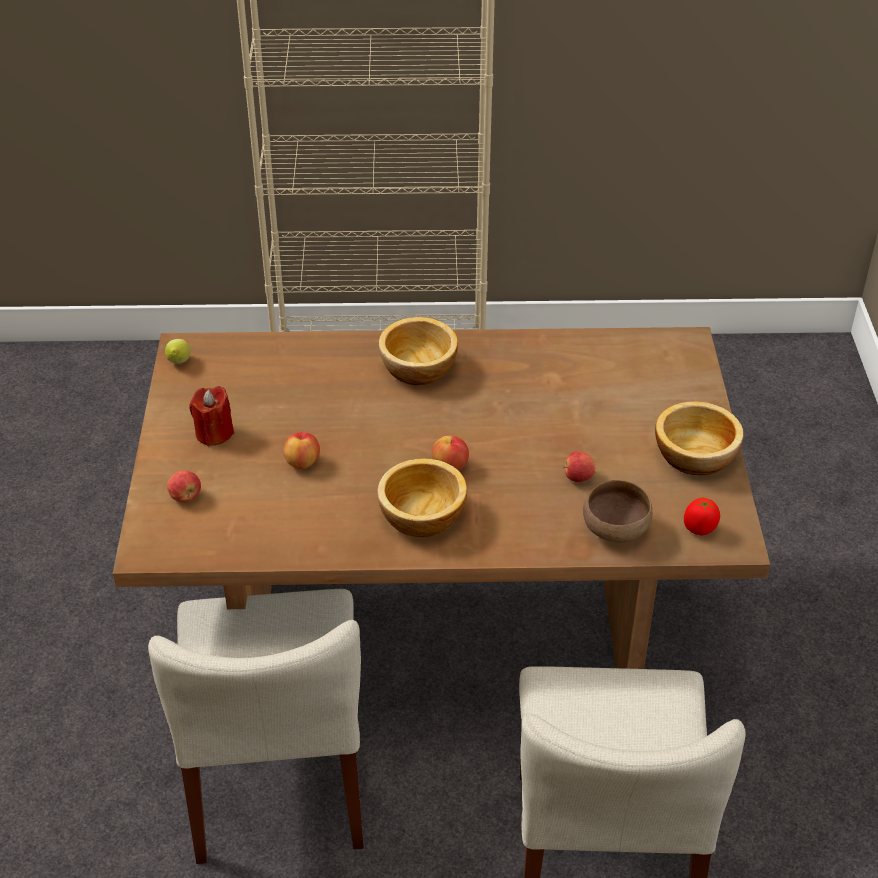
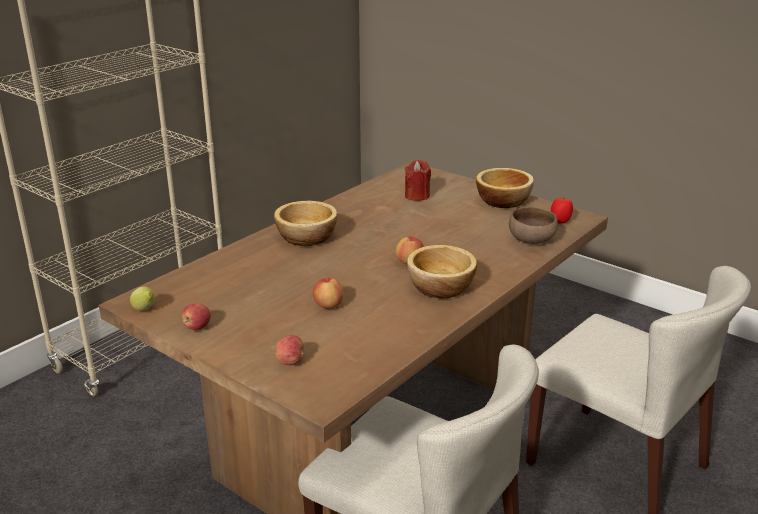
camera: 50 degrees left, 15 degrees down
red candle [189,386,234,446] -> red candle moved to [405,160,431,201]
apple [564,451,596,482] -> apple moved to [182,303,211,330]

